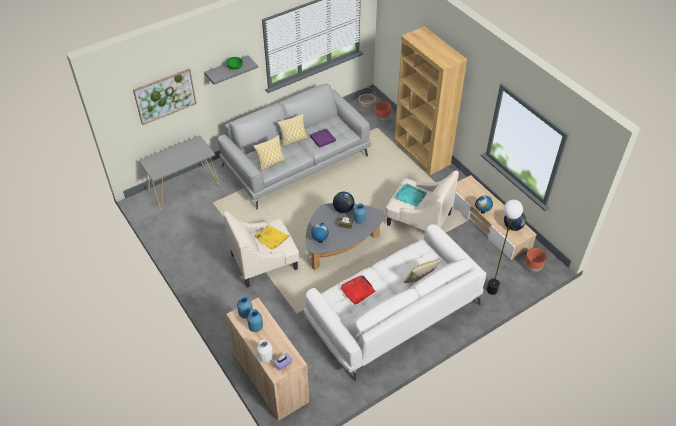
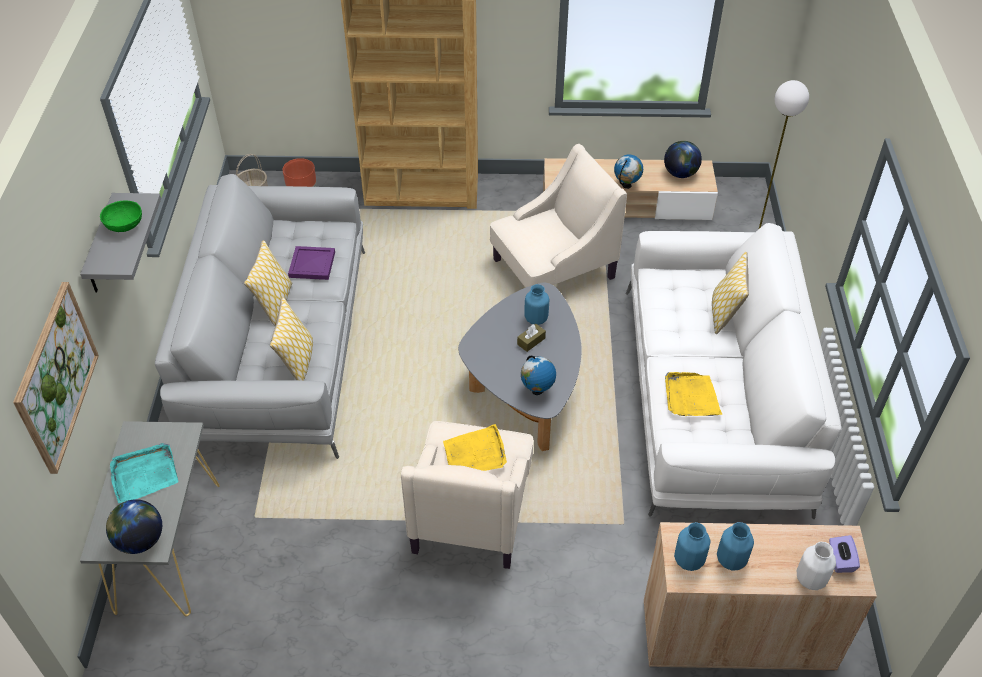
camera: 55 degrees left, 0 degrees up
globe [333,192,354,213] -> globe moved to [106,499,162,554]
red tray [341,275,375,305] -> yellow tray [665,372,722,416]
turquoise tray [394,184,427,207] -> turquoise tray moved to [110,443,178,503]
brown planter [525,248,547,272] -> none

